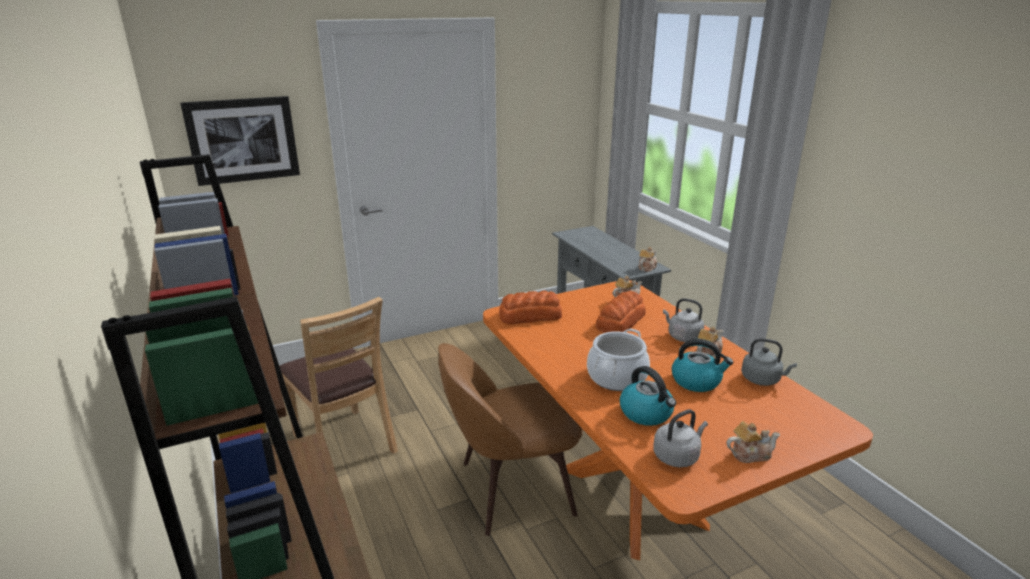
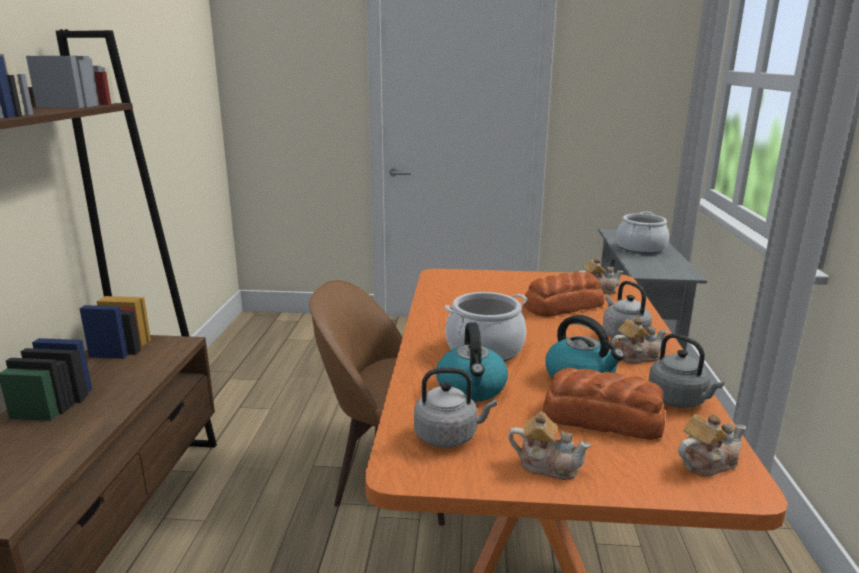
camera: 30 degrees right, 5 degrees down
picture [180,96,300,186] -> none
brown chair [280,297,398,454] -> none
bread [499,290,562,324] -> bread moved to [543,367,665,440]
teapot [638,247,657,272] -> teapot moved to [678,414,746,476]
none -> cooking pot [616,211,669,254]

